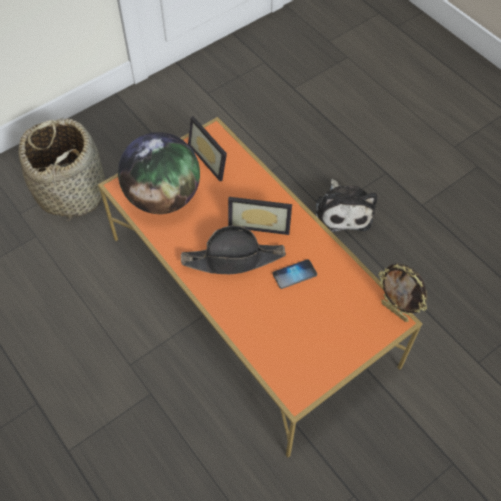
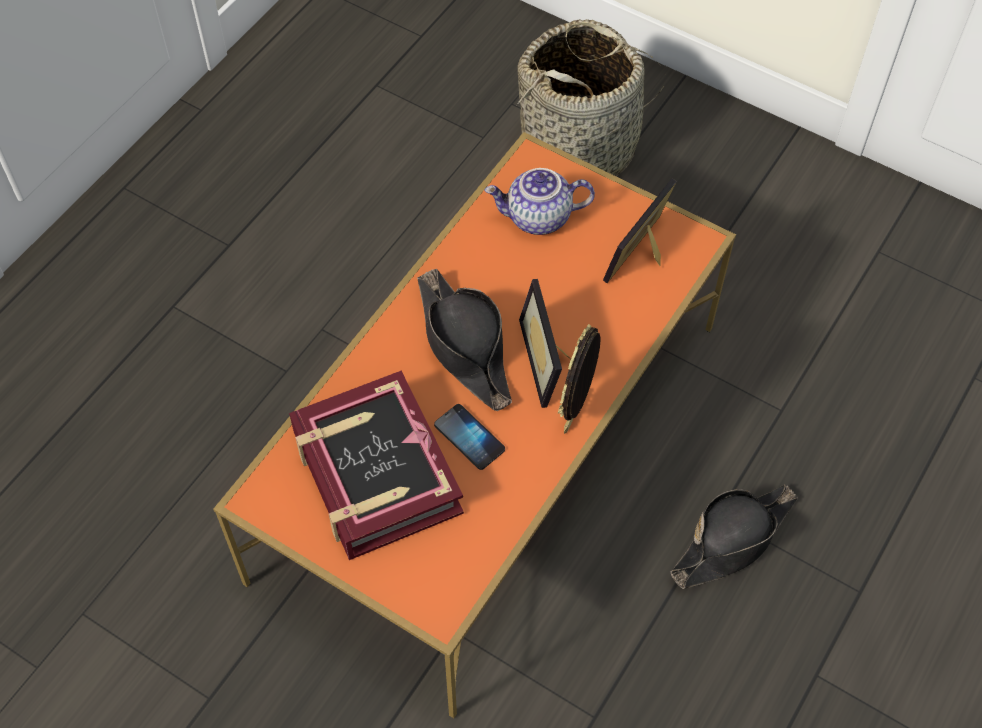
camera: 70 degrees right, 0 degrees up
globe [118,132,200,214] -> teapot [485,168,595,235]
plush toy [316,179,377,232] -> black hat [671,484,798,589]
picture frame [378,263,427,322] -> picture frame moved to [558,324,601,434]
none -> book [289,371,464,560]

